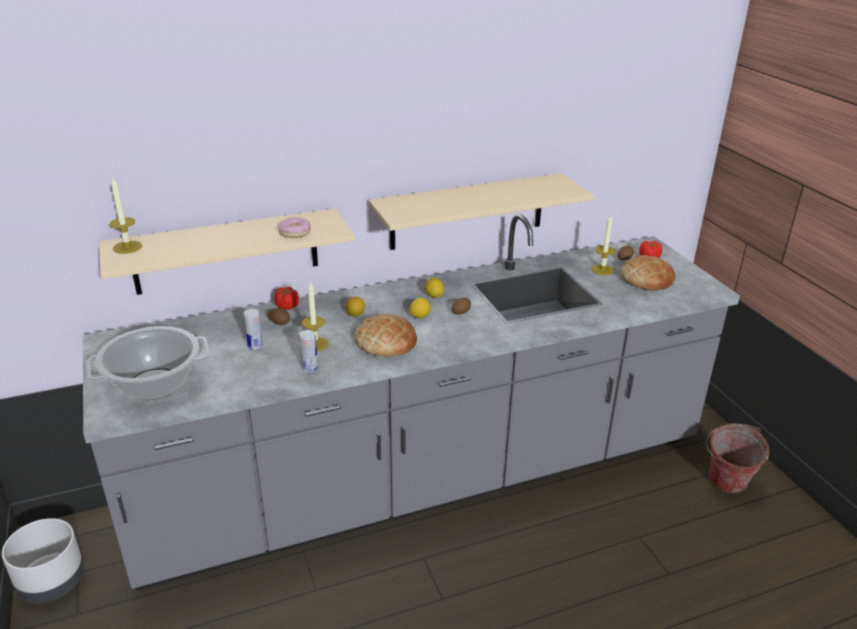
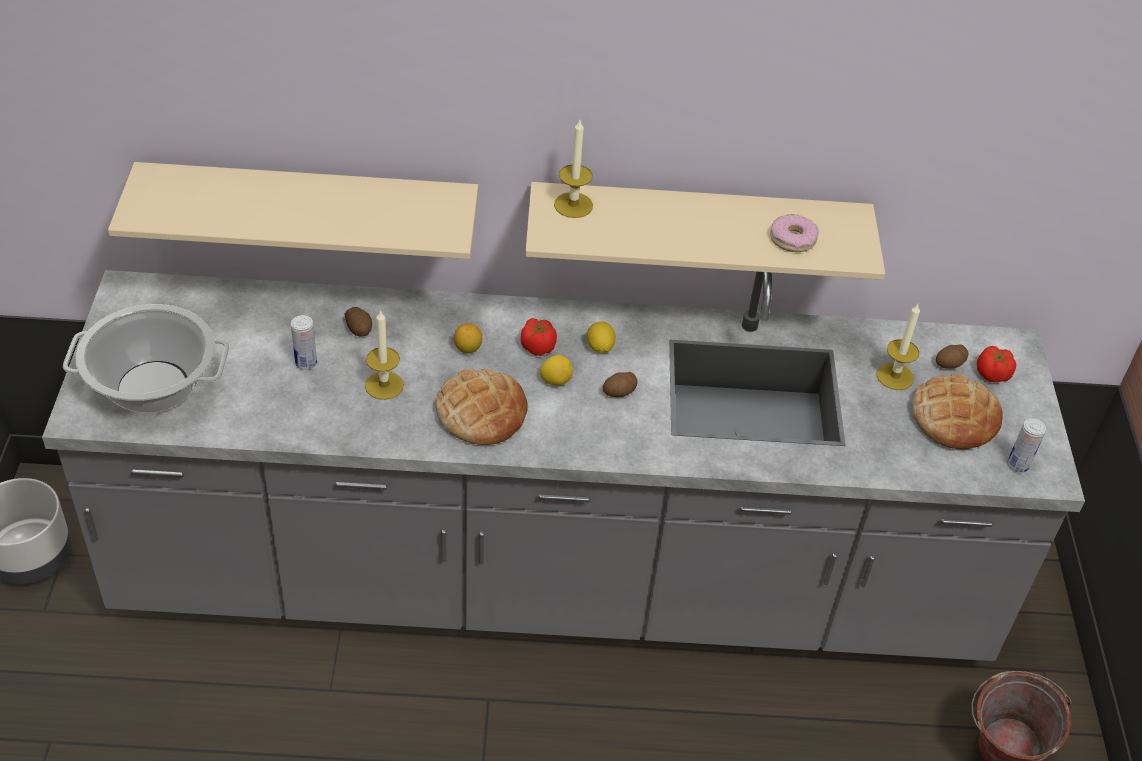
camera: 20 degrees right, 15 degrees up
candle [110,176,142,254] -> candle moved to [554,120,593,218]
tomato [275,287,299,310] -> tomato moved to [521,318,557,356]
donut [278,218,311,238] -> donut moved to [770,214,819,252]
can [299,330,318,373] -> can moved to [1007,418,1046,473]

